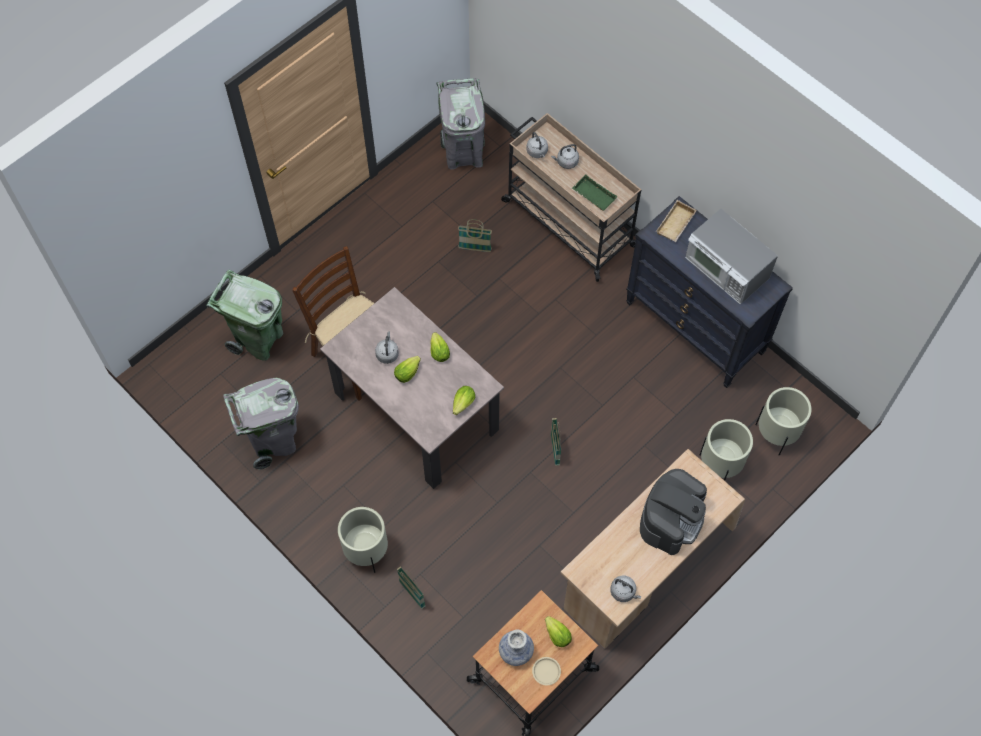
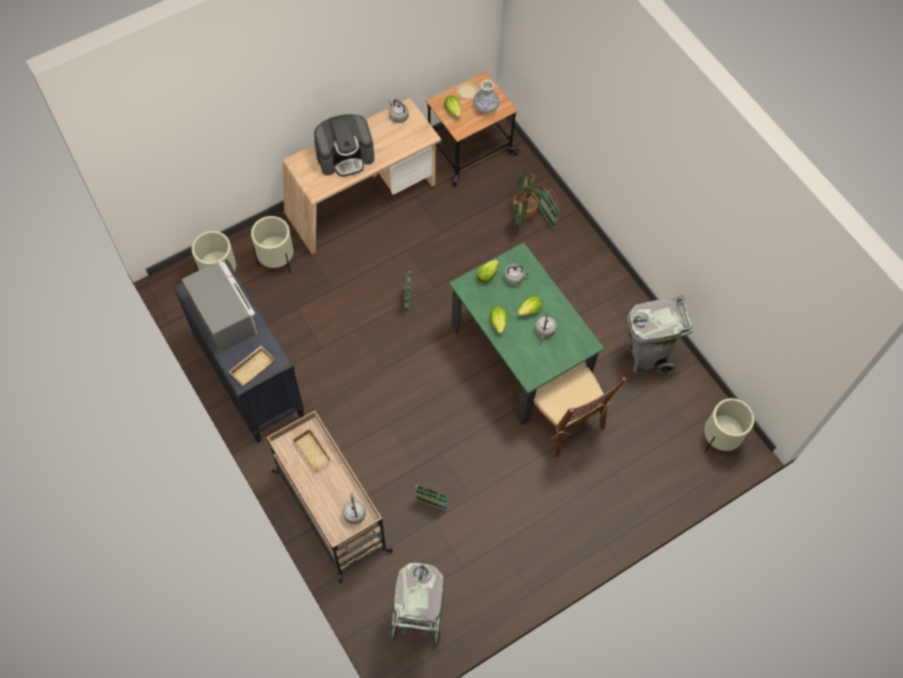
camera: 170 degrees left, 0 degrees up
green trash can [206,269,283,361] -> none
beige dining table [320,287,504,489] -> green dining table [449,243,604,426]
beige planter [338,507,388,573] -> beige planter moved to [704,398,754,452]
grey kettle [551,144,579,169] -> grey kettle moved to [504,264,531,285]
green tray [572,174,618,211] -> beige tray [292,428,333,472]
coffee machine [640,469,707,555] -> coffee machine turned 150 degrees counterclockwise [314,114,375,177]
none -> potted plant [511,173,544,226]

